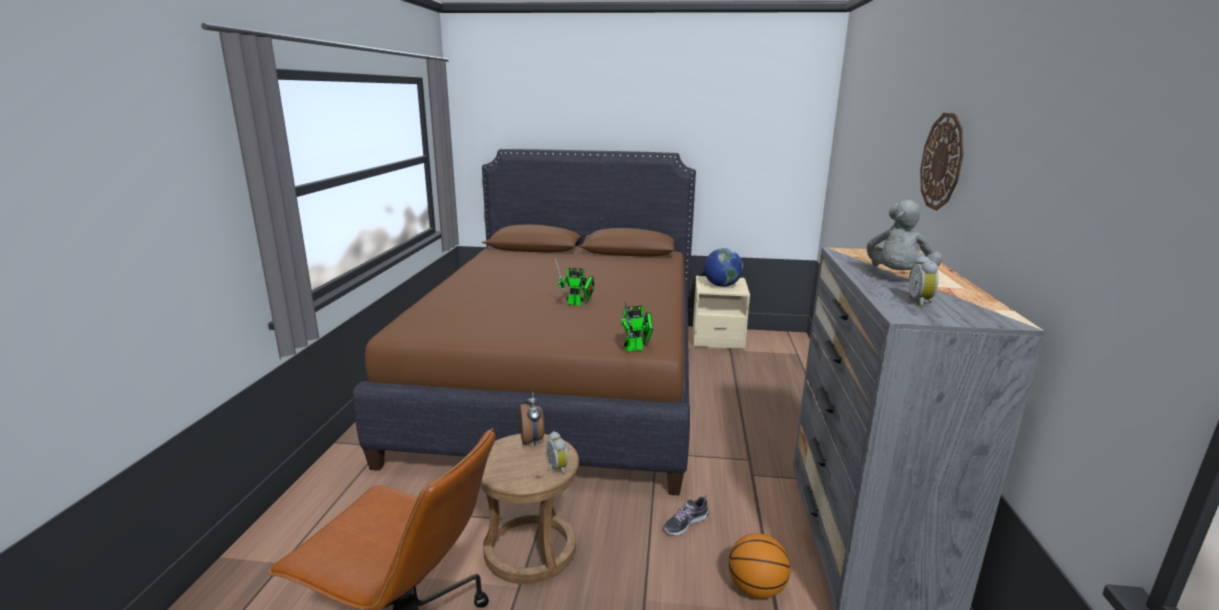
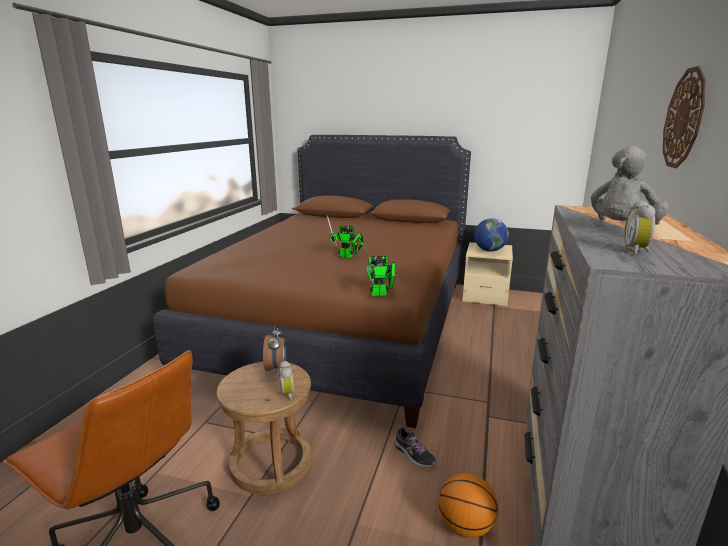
camera: 10 degrees right, 0 degrees up
shoe [663,495,708,536] -> shoe turned 105 degrees counterclockwise [394,425,437,468]

